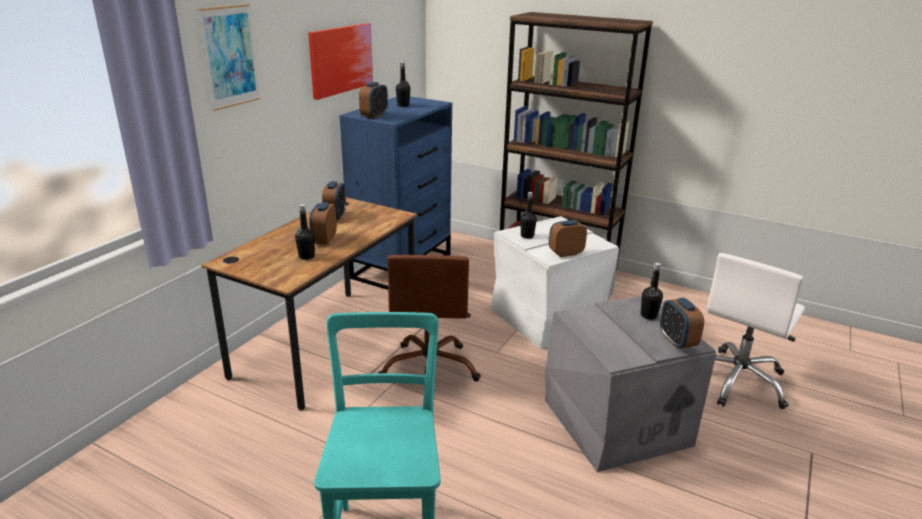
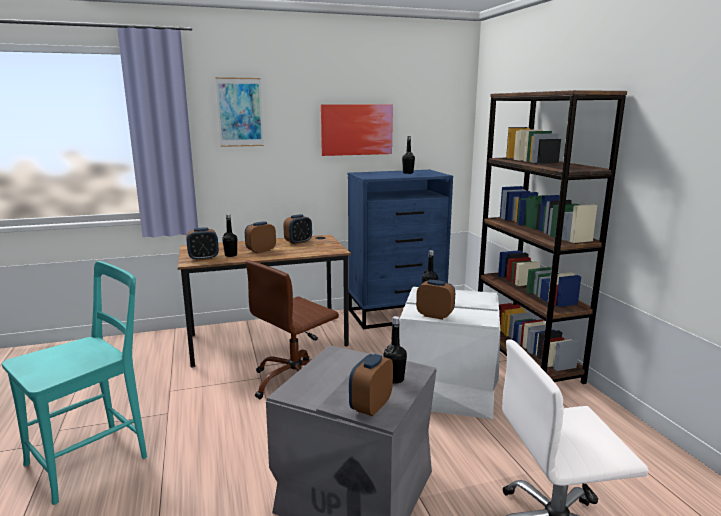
camera: 45 degrees right, 10 degrees down
alarm clock [359,82,388,119] -> alarm clock moved to [186,227,219,261]

